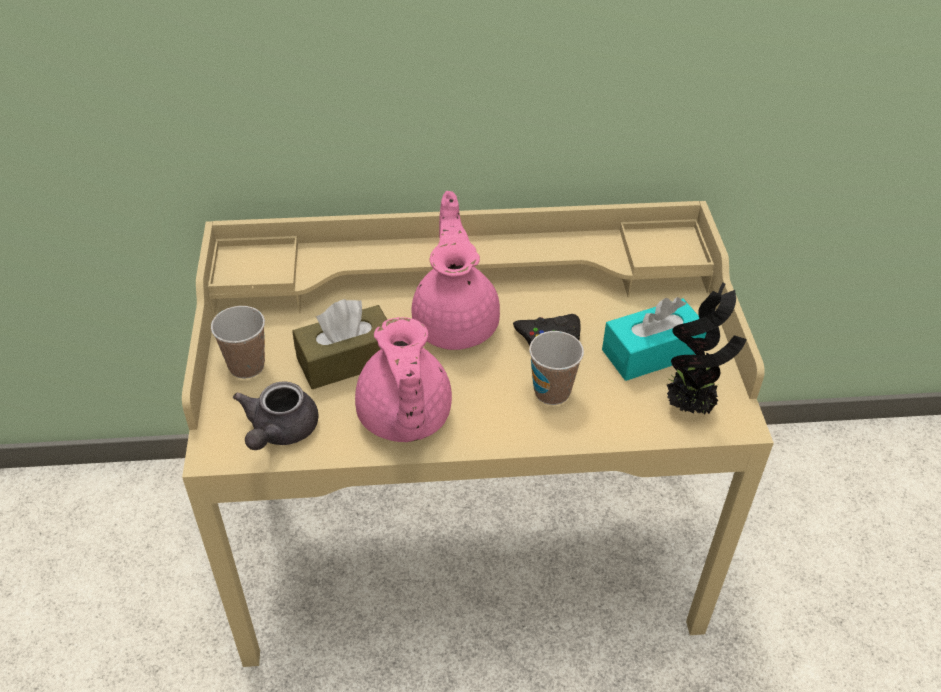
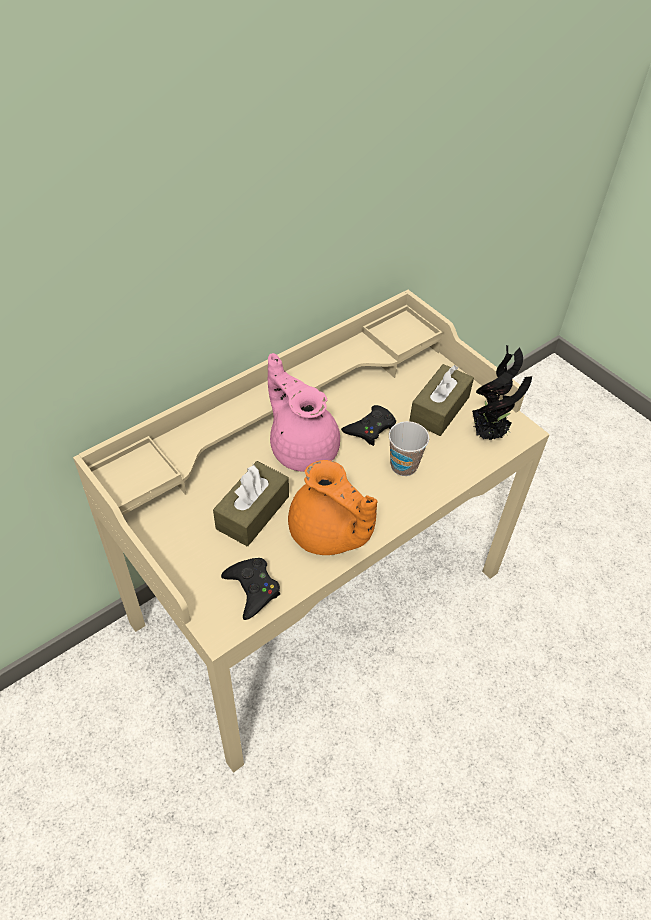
camera: 35 degrees left, 5 degrees up
cup [211,306,265,379] -> none
grey teapot [233,381,319,450] -> black game controller [221,558,280,620]
pink teapot [355,317,452,442] -> orange teapot [288,460,377,555]
turquoise tissue box [602,297,706,381] -> brown tissue box [409,364,474,436]

